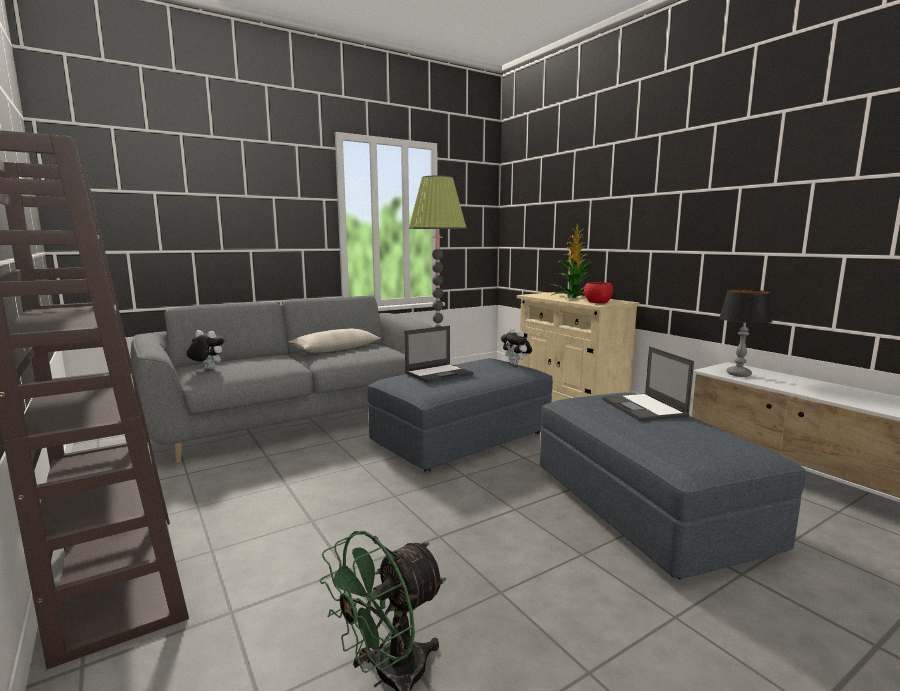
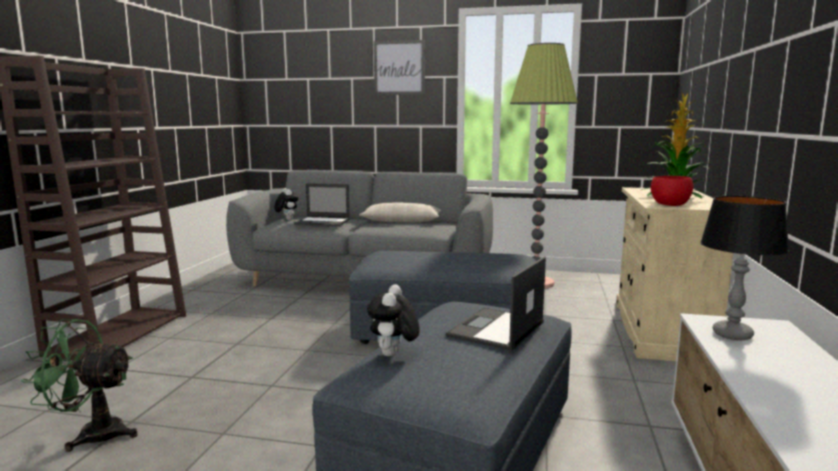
camera: 45 degrees right, 0 degrees up
laptop [405,326,473,383] -> laptop moved to [294,183,350,227]
plush toy [501,328,532,365] -> plush toy moved to [367,284,420,356]
none -> picture [374,40,425,95]

